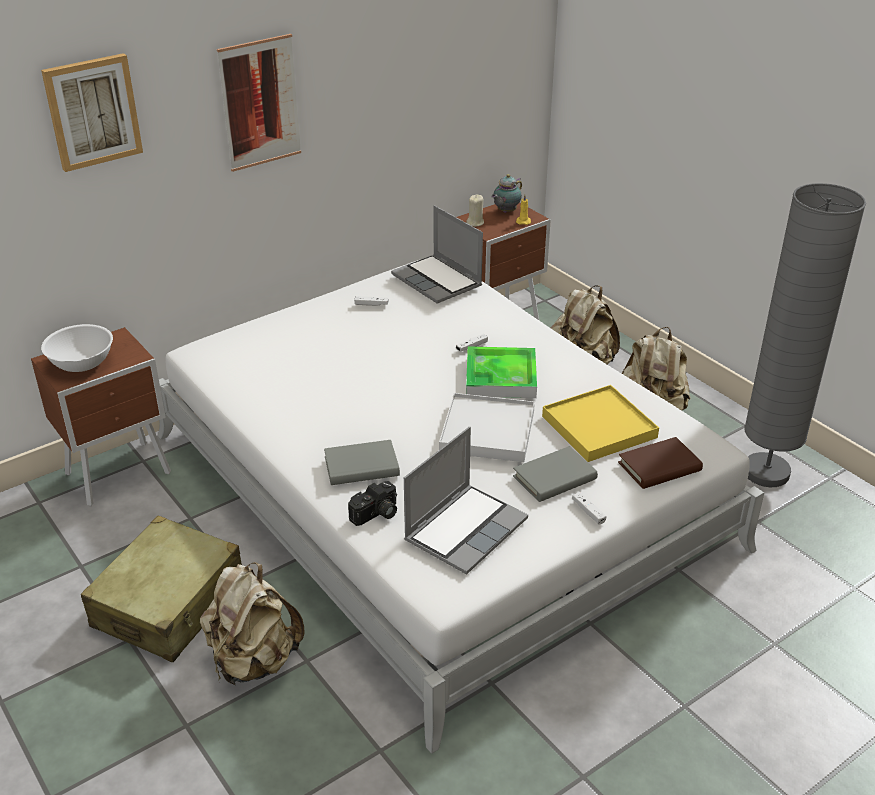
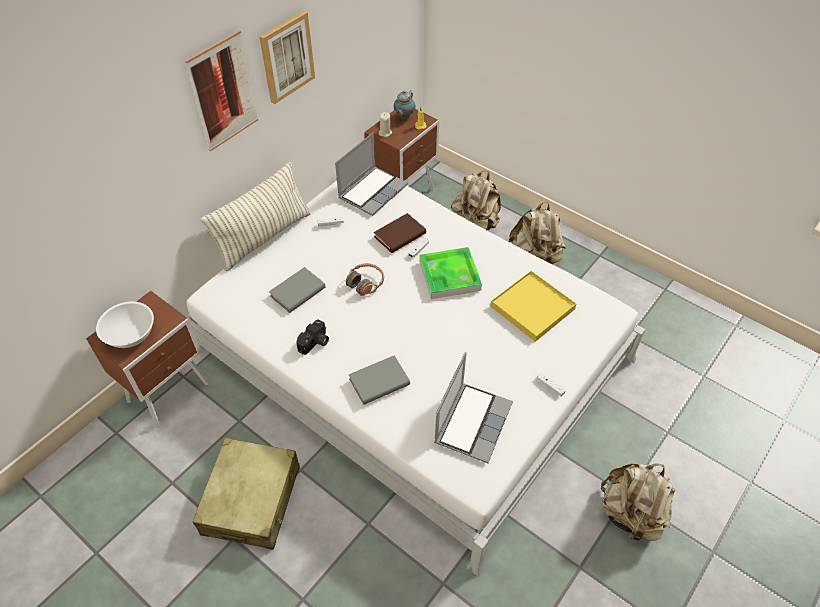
camera: 15 degrees left, 15 degrees up
picture [41,53,143,172] -> picture moved to [259,11,315,104]
beige backpack [200,562,305,686] -> beige backpack moved to [601,463,675,542]
camera [348,481,397,526] -> camera moved to [296,319,329,355]
laptop [391,205,483,304] -> laptop turned 90 degrees counterclockwise [335,132,408,216]
white tray [439,393,535,462] -> none
grey book [513,446,598,502] -> grey book moved to [269,267,326,313]
brown book [618,437,703,489] -> brown book moved to [374,213,426,253]
grey floor lamp [745,183,866,487] -> none
none -> pillow [201,162,311,271]
none -> headphones [346,263,384,296]

